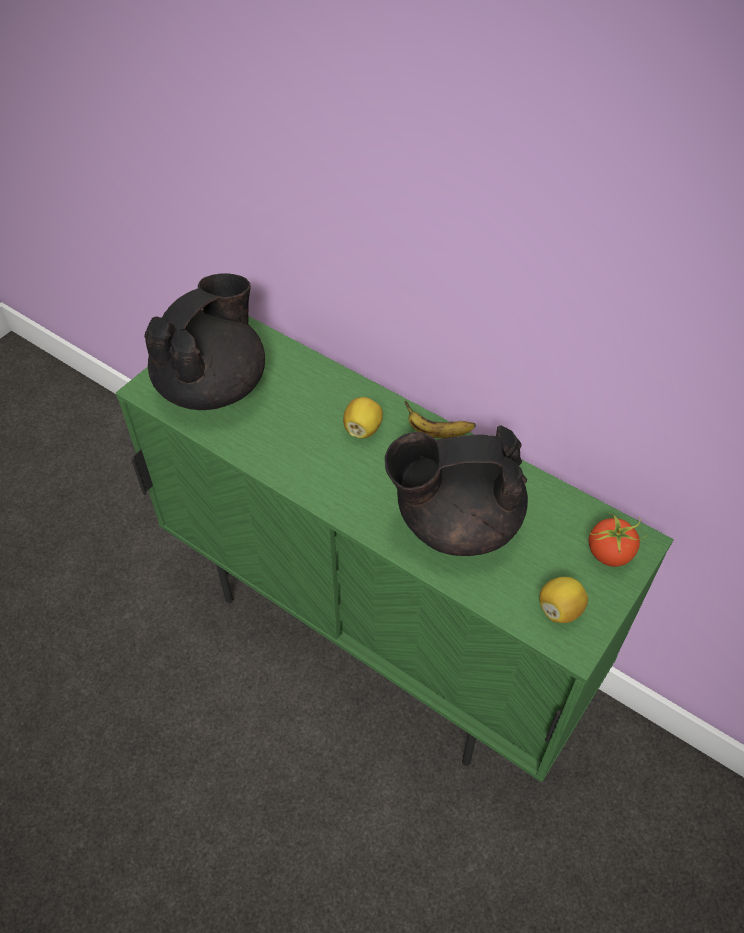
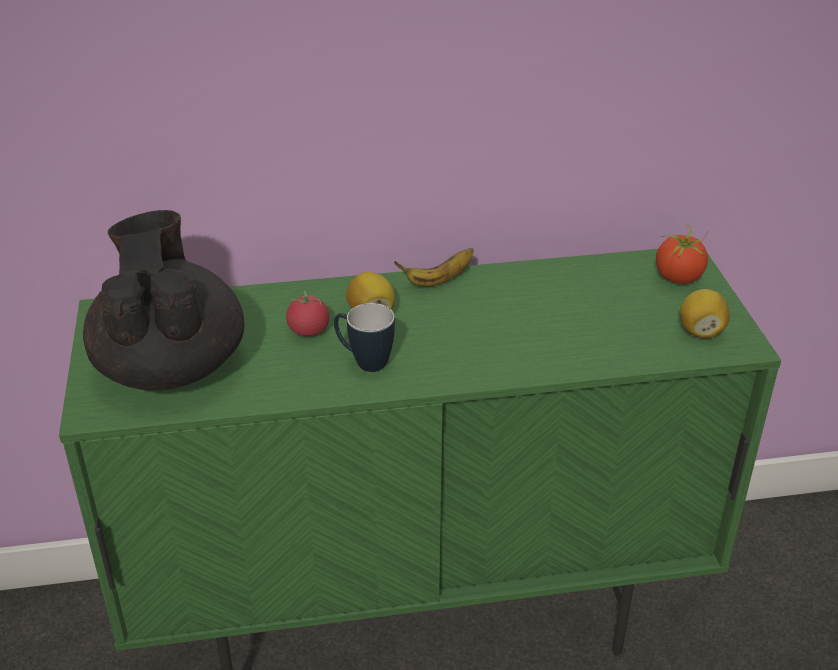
camera: 45 degrees left, 15 degrees down
black teapot [385,425,528,556] -> none
none -> tomato [286,290,329,336]
none -> mug [334,303,395,372]

